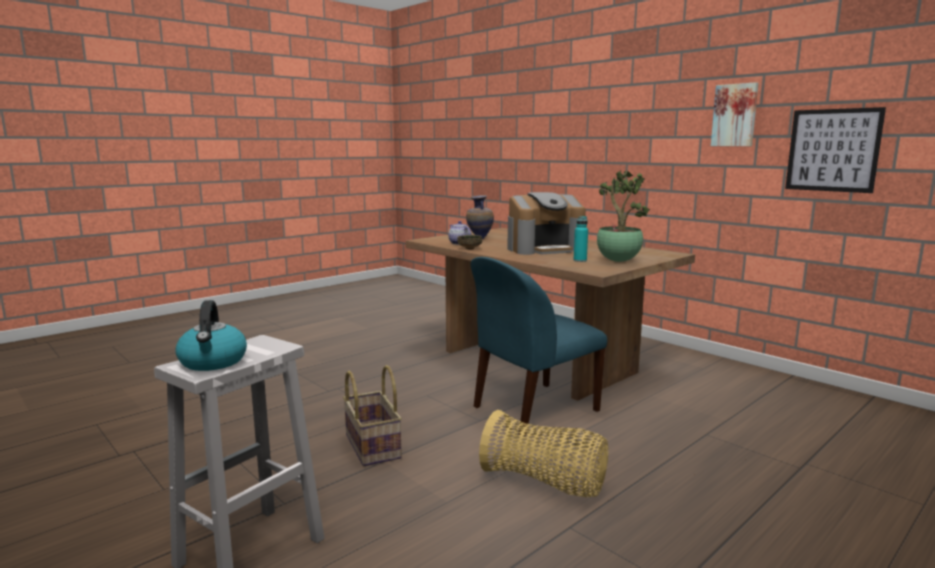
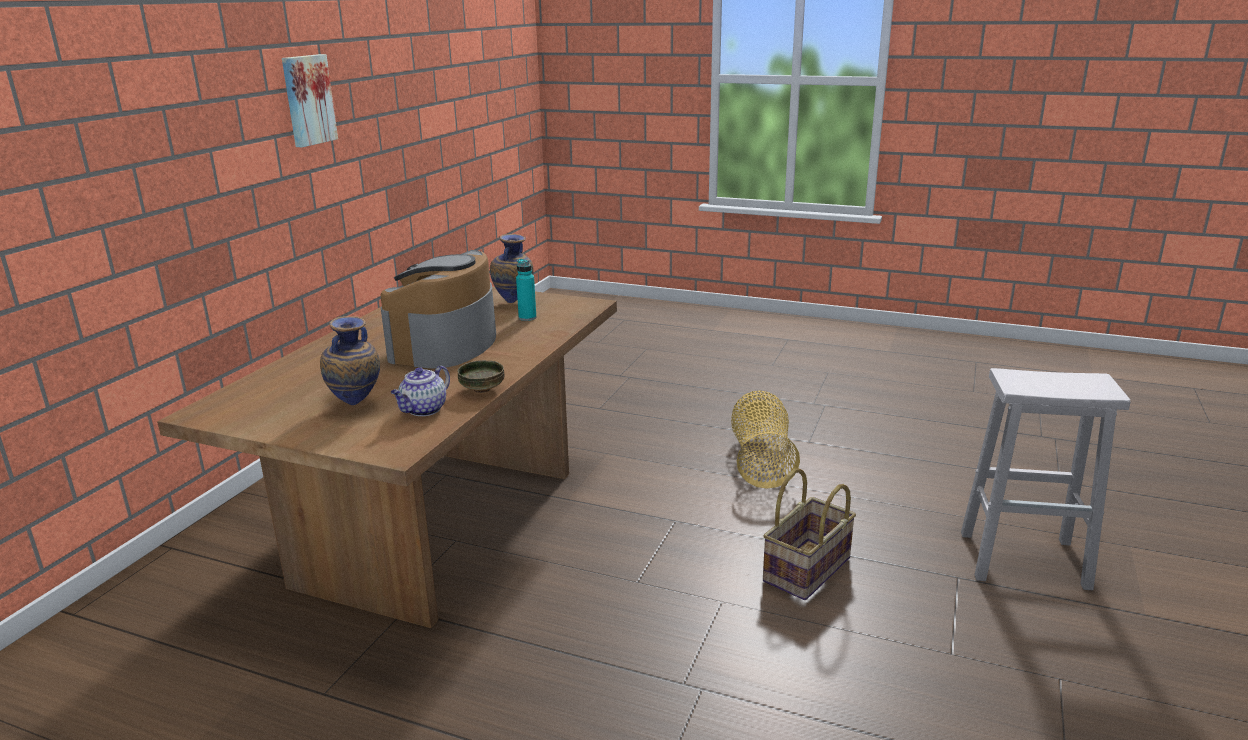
camera: 115 degrees left, 10 degrees up
kettle [175,300,247,371] -> none
blue chair [471,257,607,435] -> none
coffee machine [507,192,586,255] -> coffee machine turned 120 degrees counterclockwise [380,250,496,369]
potted plant [597,170,650,262] -> vase [490,234,533,303]
picture [785,107,886,193] -> none

